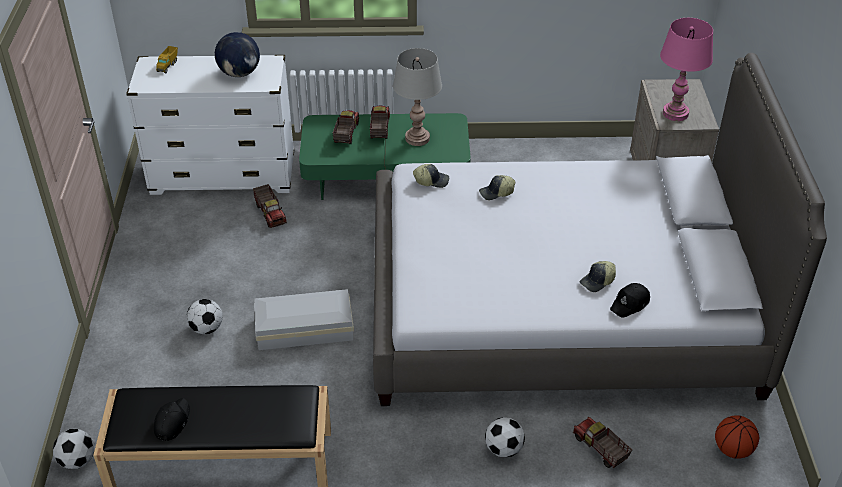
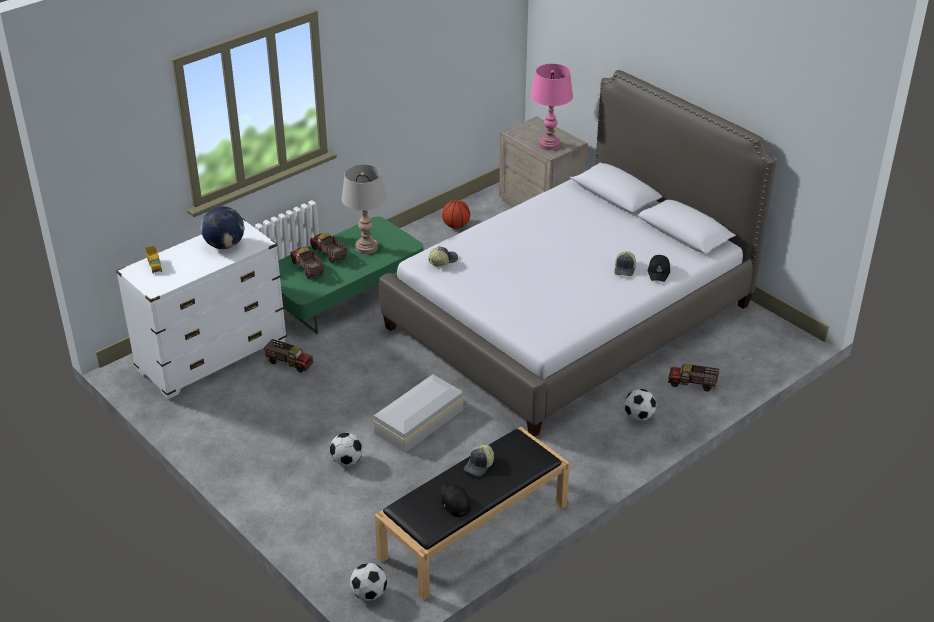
camera: 40 degrees left, 5 degrees down
cap [479,175,515,200] -> cap moved to [464,445,494,476]
basketball [715,415,759,459] -> basketball moved to [442,200,470,229]

